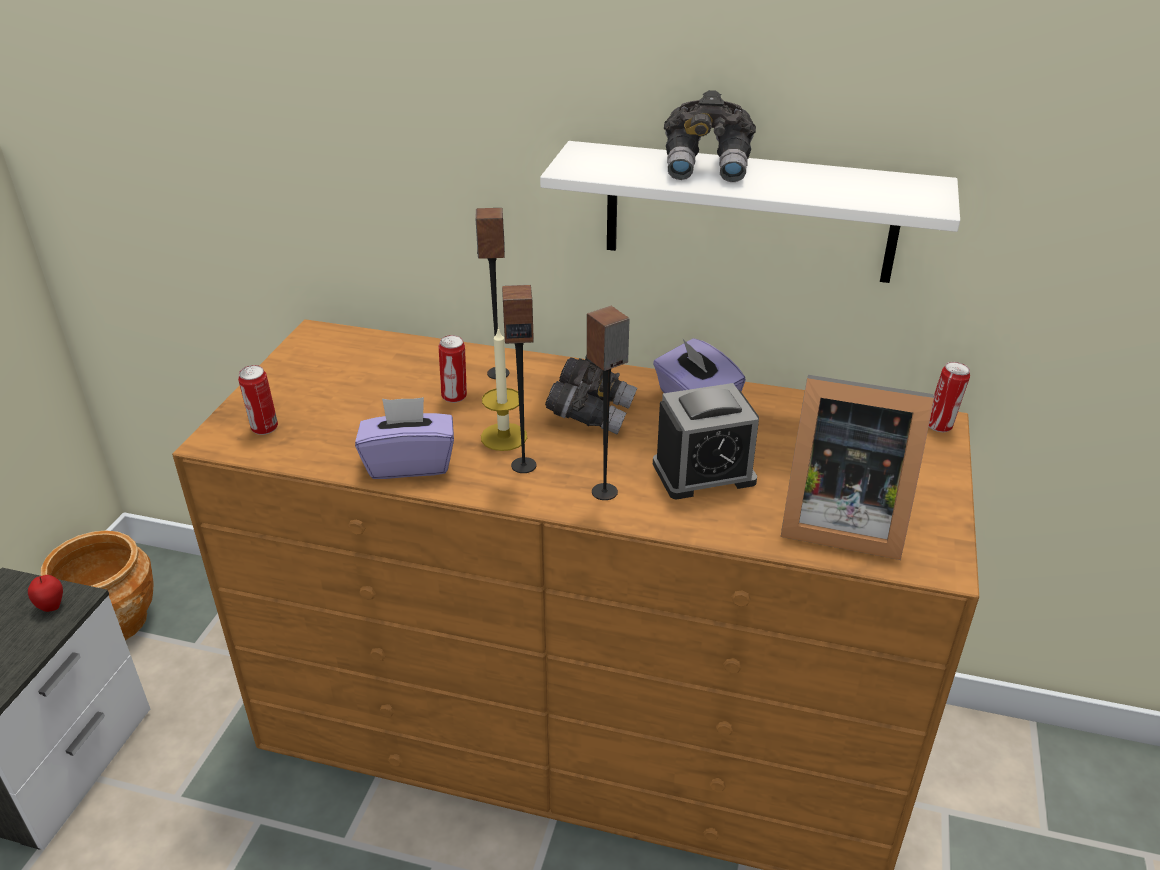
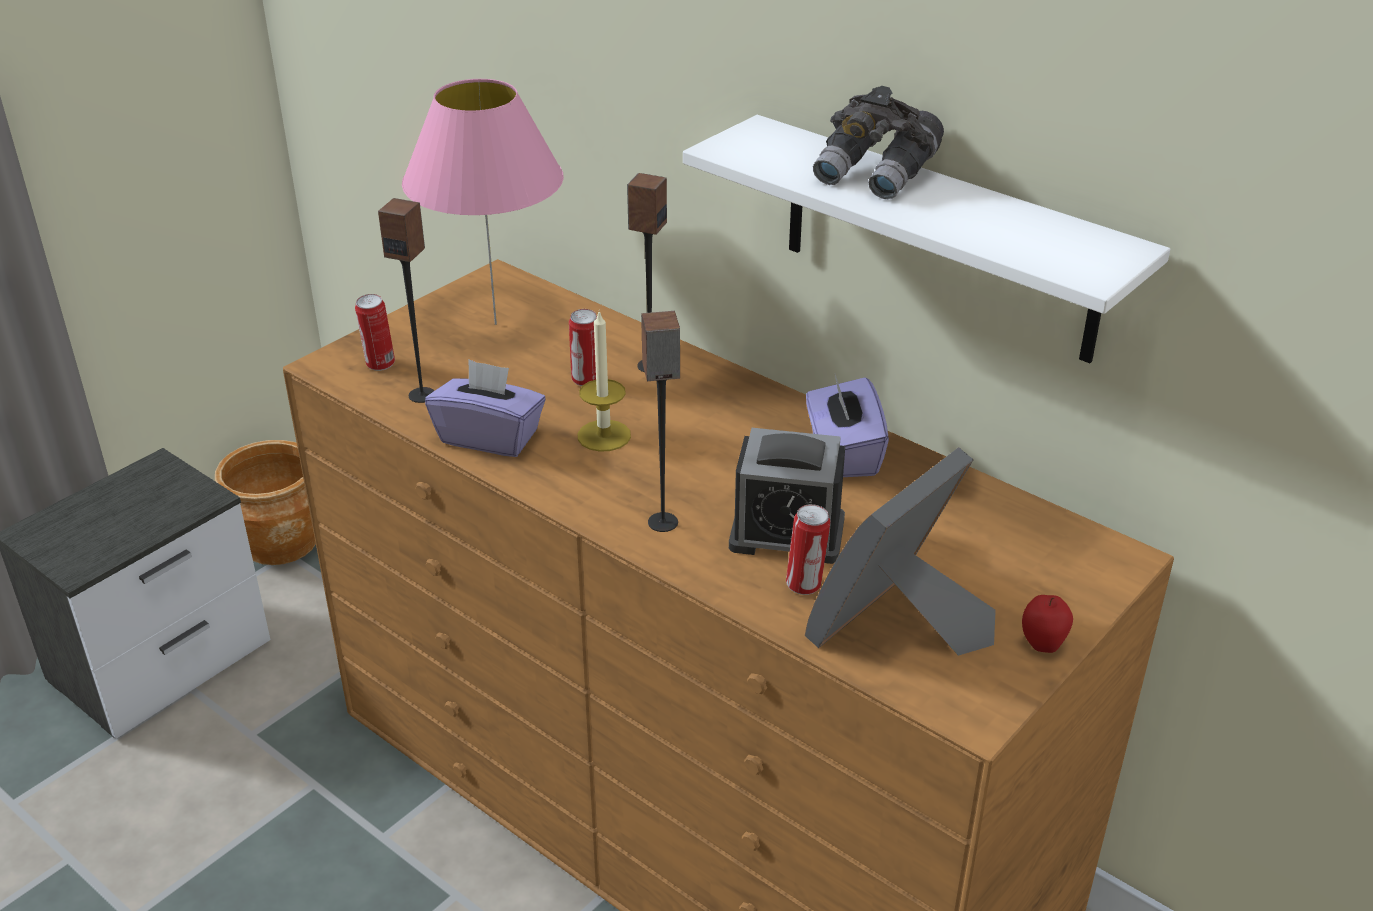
camera: 25 degrees right, 0 degrees up
apple [28,575,63,612] -> apple moved to [1022,595,1073,653]
speaker [502,285,536,473] -> speaker moved to [378,198,434,403]
grey binoculars [545,355,637,434] -> none
picture frame [781,375,934,560] -> picture frame turned 90 degrees clockwise [805,447,996,656]
can [929,362,970,432] -> can moved to [786,504,830,595]
none -> pink table lamp [402,79,564,325]

